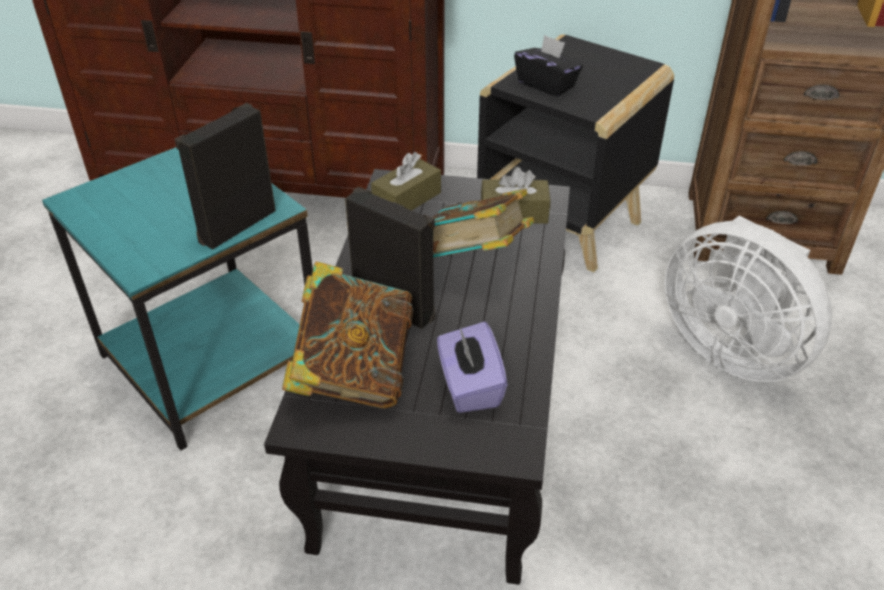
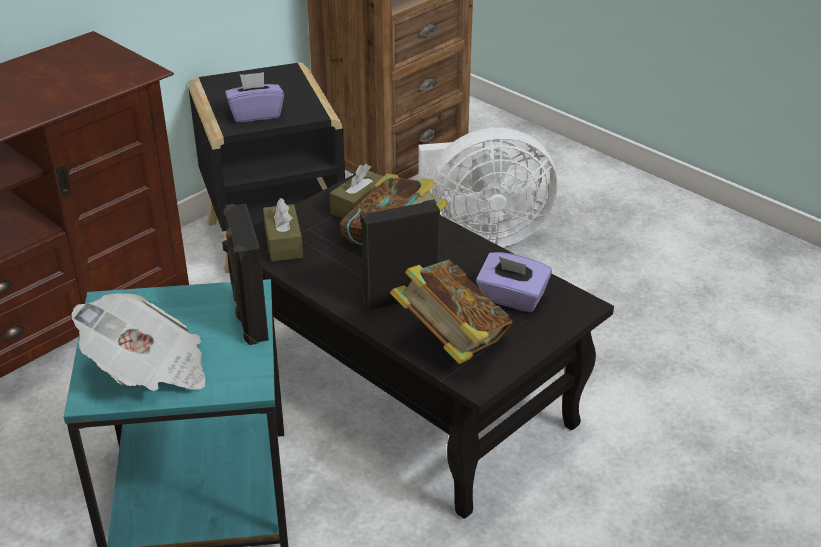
camera: 55 degrees left, 5 degrees down
black tissue box [514,35,583,96] -> purple tissue box [225,72,284,123]
none -> newspaper [71,293,205,391]

